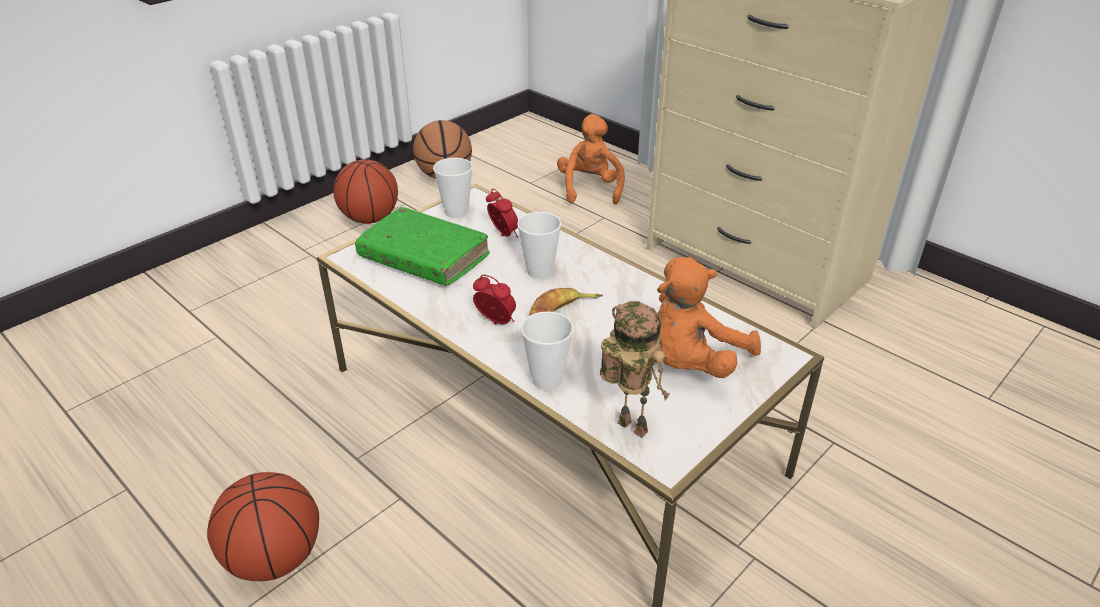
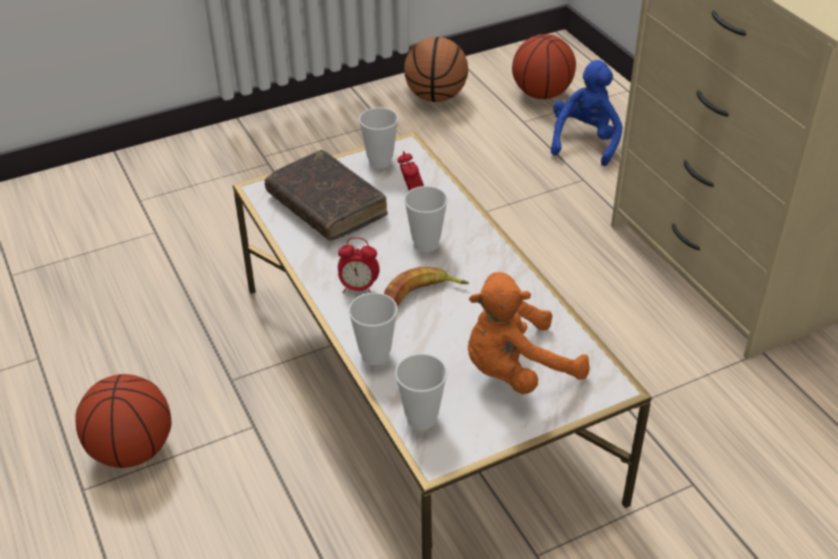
camera: 20 degrees right, 5 degrees up
basketball [334,159,398,224] -> basketball moved to [512,34,576,99]
green book [355,207,490,286] -> brown book [265,150,388,241]
alarm clock [473,275,516,325] -> alarm clock turned 135 degrees clockwise [338,237,380,293]
orange plush toy [557,114,625,205] -> blue plush toy [551,60,623,166]
toy robot [600,301,670,438] -> cup [395,353,447,430]

